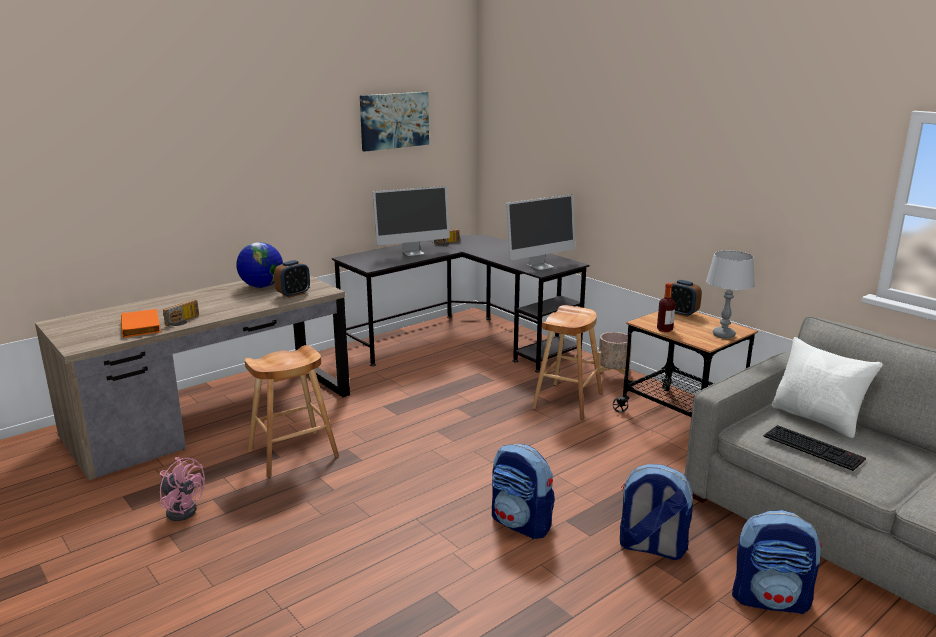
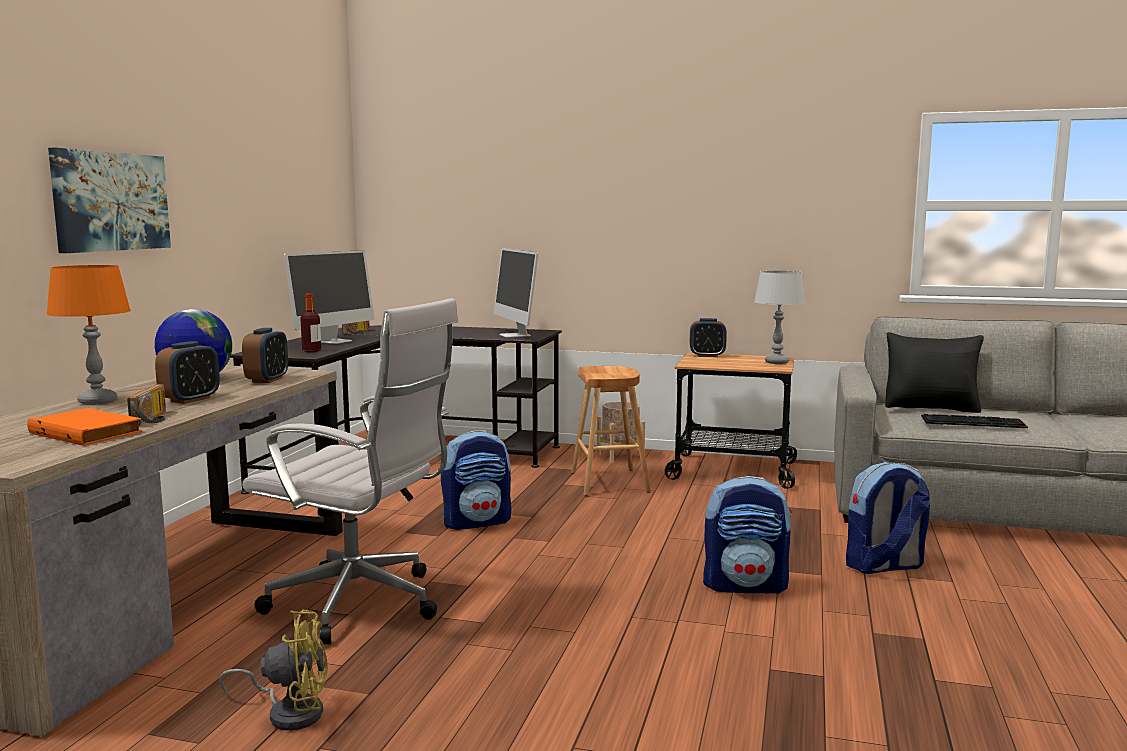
camera: 35 degrees left, 10 degrees down
pink fan [160,457,205,521] -> yellow fan [219,610,328,731]
brown stool [245,345,339,478] -> white office chair [242,298,458,645]
picture [360,92,429,152] -> picture moved to [48,148,171,253]
monitor [506,194,575,270] -> monitor turned 135 degrees clockwise [494,248,538,337]
bottle [657,283,675,332] -> bottle moved to [300,293,321,352]
backpack [732,510,822,614] -> backpack moved to [441,430,511,530]
white pillow [772,337,883,438] -> black pillow [885,332,984,413]
none -> orange table lamp [46,265,131,405]
none -> alarm clock [155,341,220,404]

